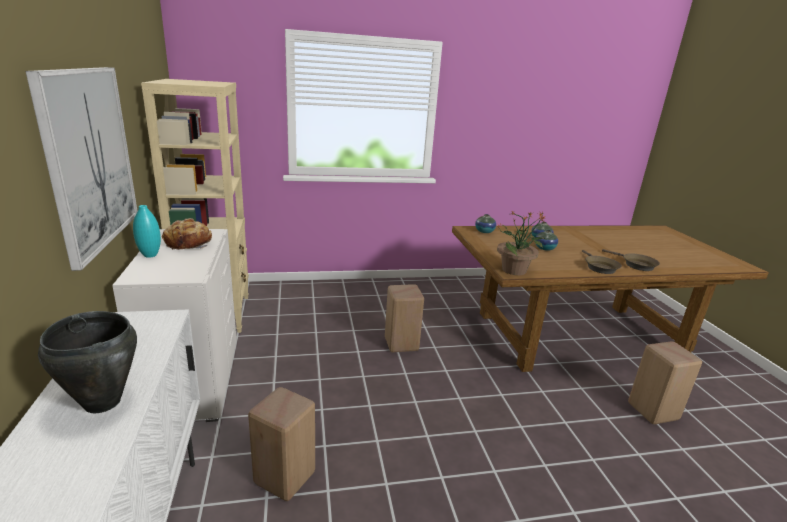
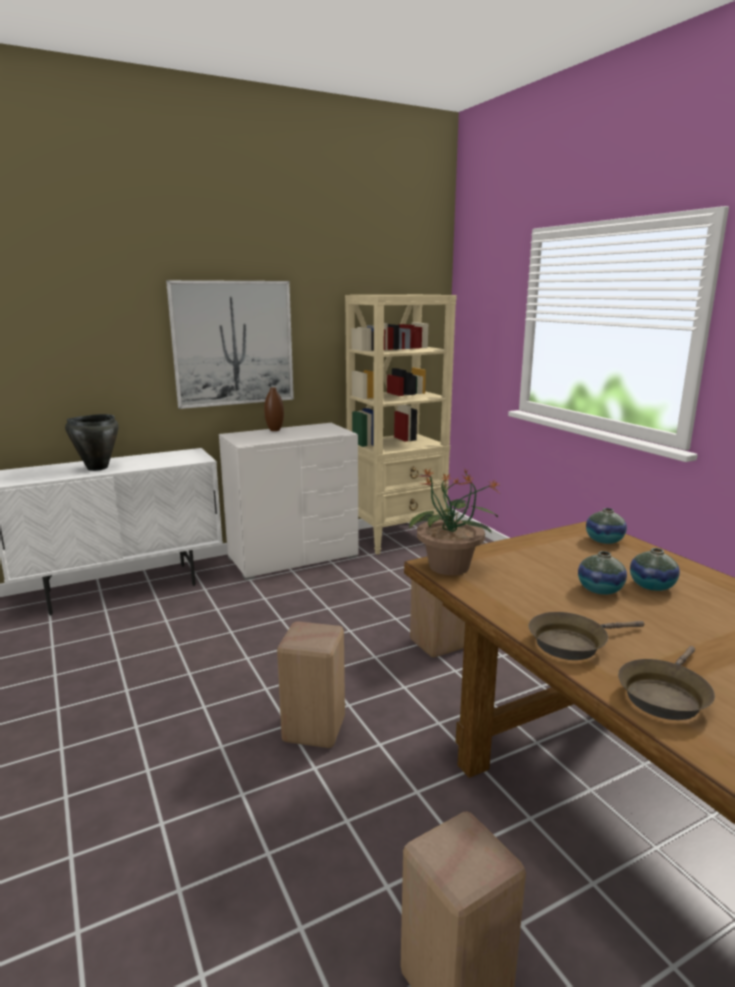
camera: 75 degrees right, 5 degrees down
turquoise vase [133,205,161,258] -> brown vase [264,387,284,431]
bread [162,218,212,250] -> none
beige stool [248,387,315,501] -> beige stool moved to [277,621,345,748]

